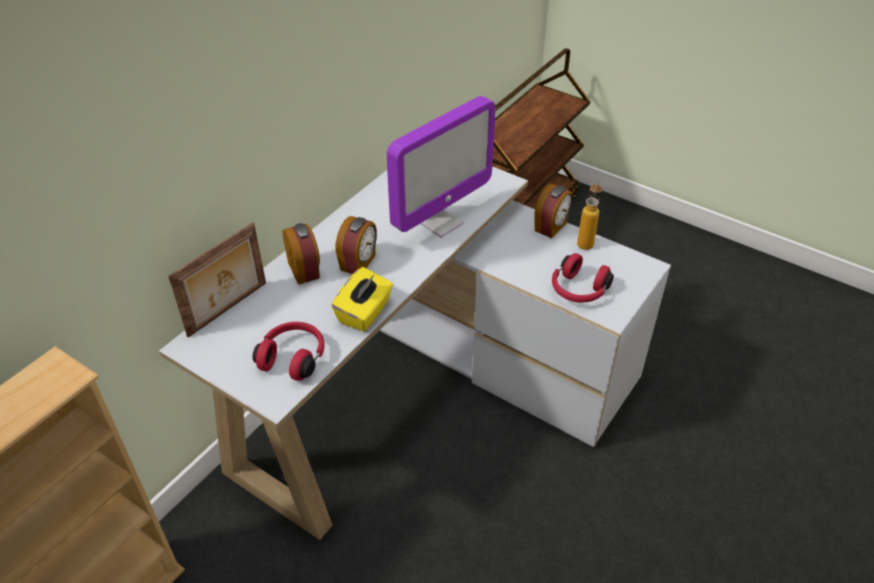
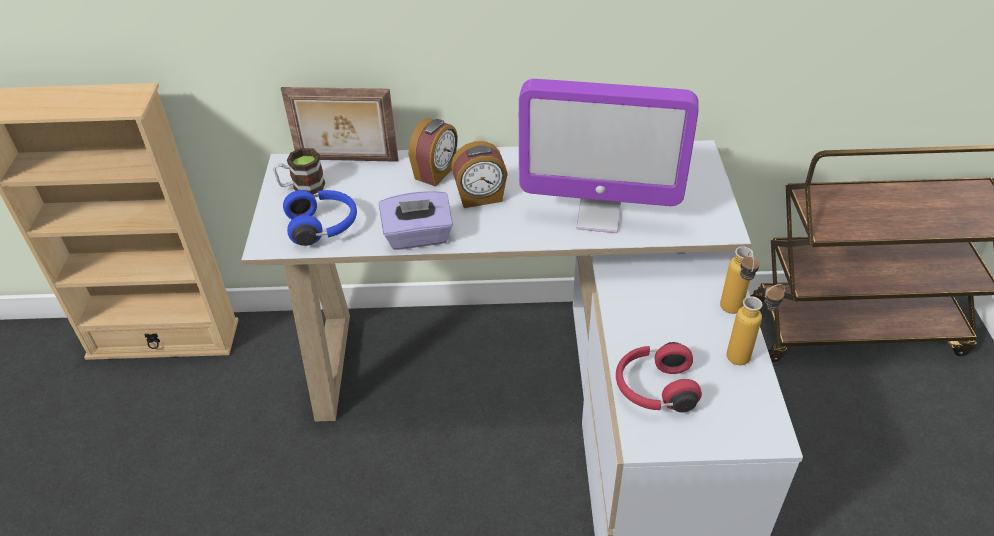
camera: 55 degrees right, 0 degrees up
red headphones [253,322,325,381] -> blue headphones [283,190,357,246]
yellow tissue box [331,267,393,331] -> purple tissue box [379,191,453,250]
alarm clock [534,184,573,238] -> bottle [720,246,760,314]
none -> mug [274,148,325,195]

